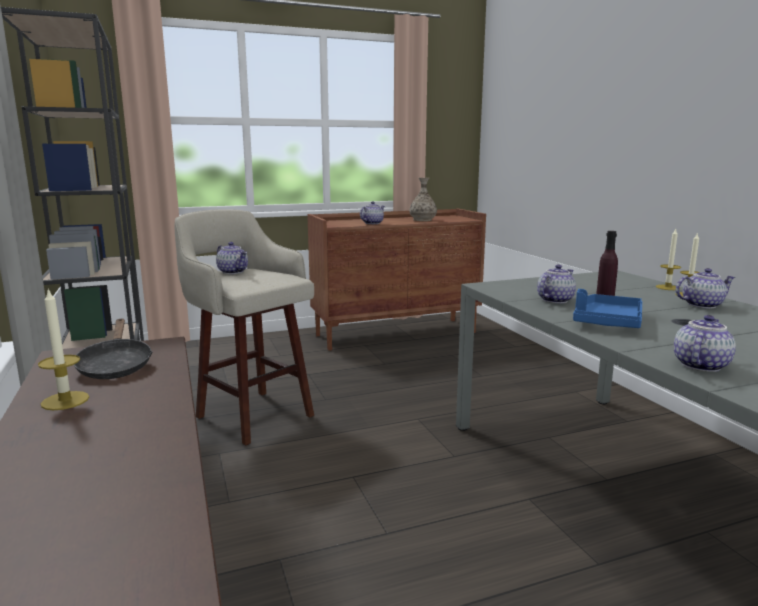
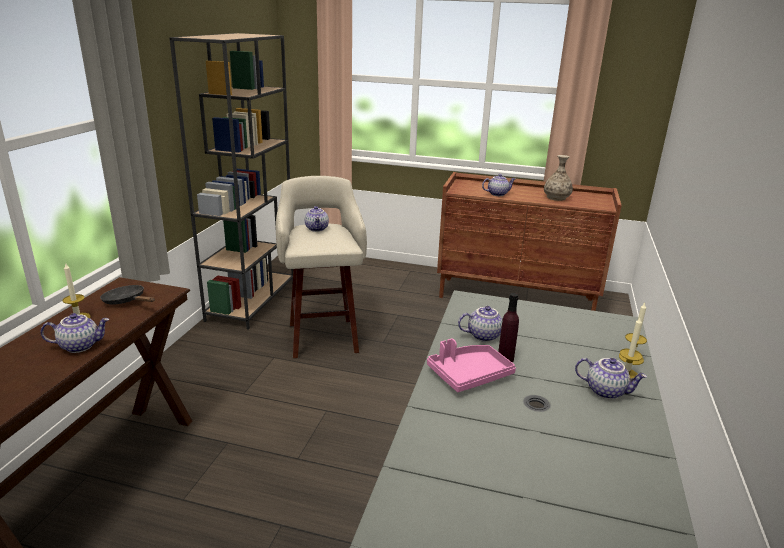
camera: 35 degrees right, 10 degrees up
black frying pan [74,319,153,379] -> black frying pan turned 105 degrees clockwise [100,285,154,305]
blue tray [573,289,642,328] -> pink tray [427,338,516,392]
teapot [674,315,736,372] -> teapot moved to [41,313,110,353]

